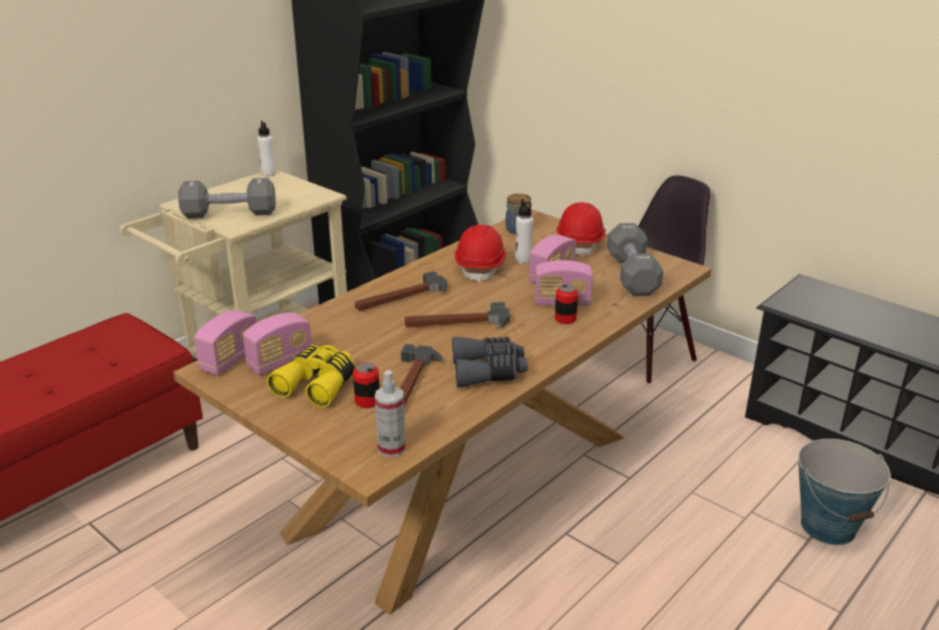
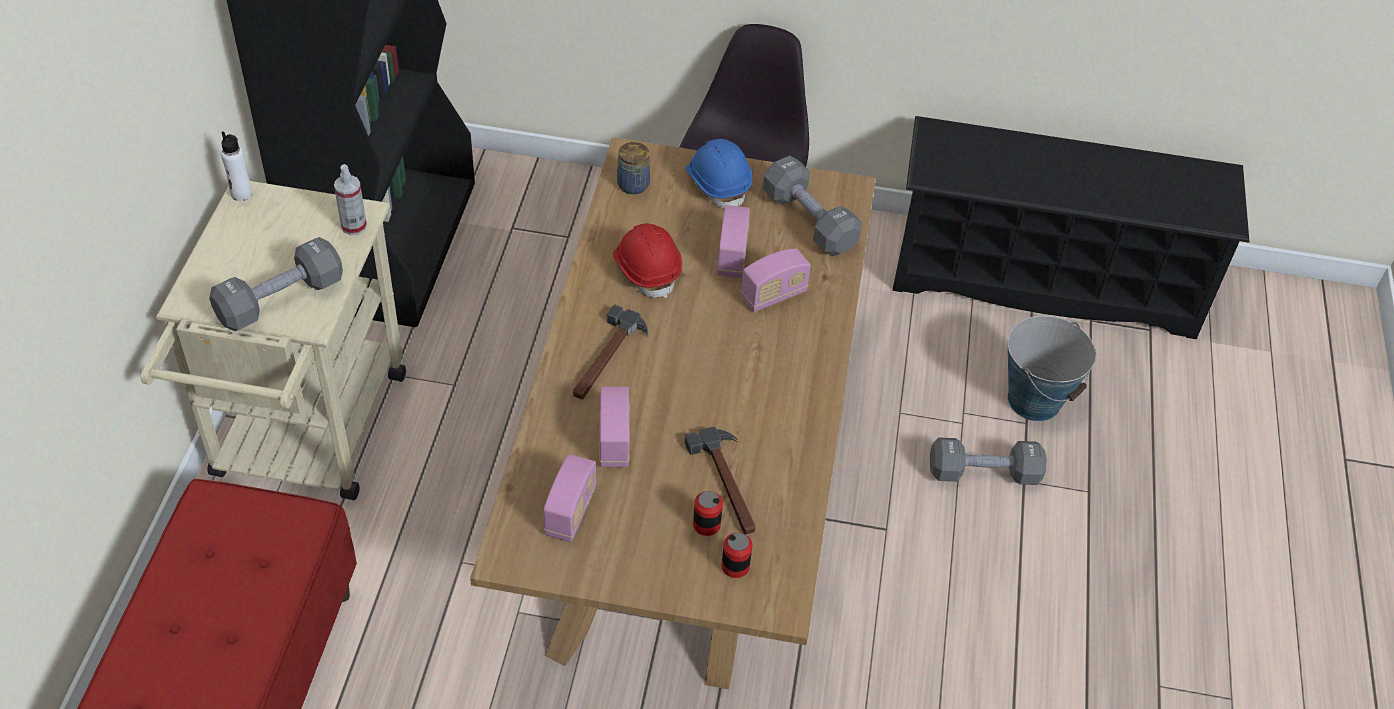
camera: 35 degrees left, 20 degrees up
radio [194,310,256,375] -> radio moved to [599,386,630,467]
yellow binoculars [267,345,356,408] -> none
spray bottle [375,370,406,457] -> spray bottle moved to [334,164,367,235]
hammer [405,302,510,329] -> none
grey binoculars [452,337,528,387] -> none
white bottle [515,199,534,264] -> none
can [555,285,578,324] -> can moved to [721,533,753,578]
red hard hat [556,202,606,257] -> blue hard hat [686,139,752,208]
none -> grey dumbbell [930,437,1047,485]

